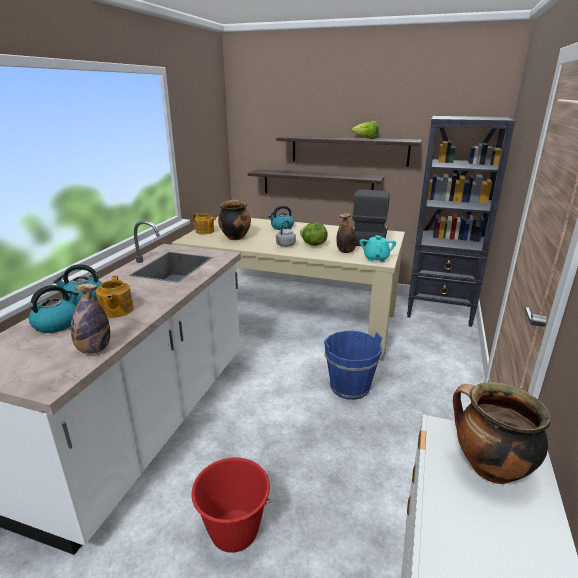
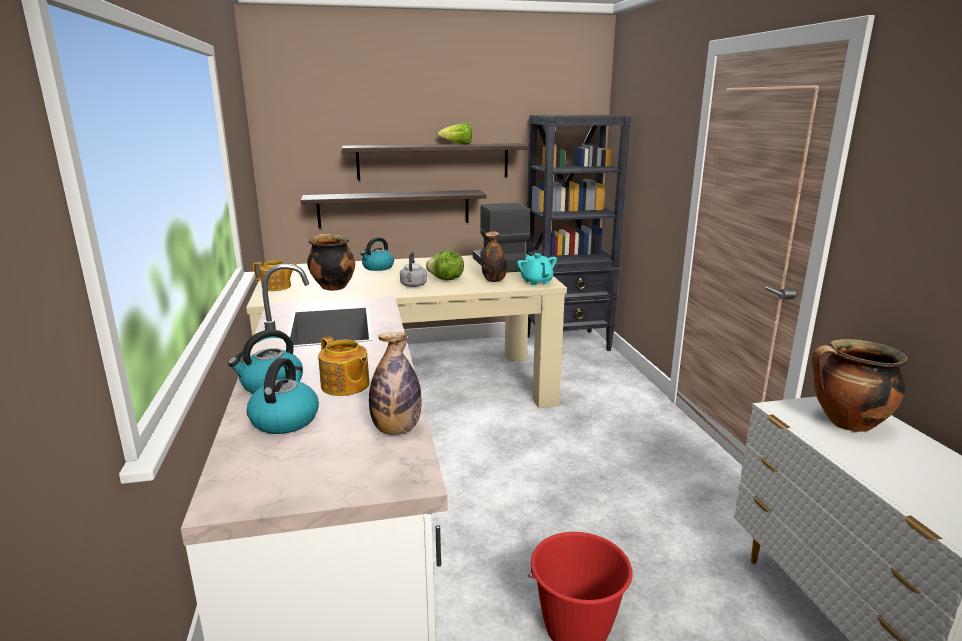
camera: 30 degrees left, 5 degrees down
blue bucket [324,331,382,400] -> none

